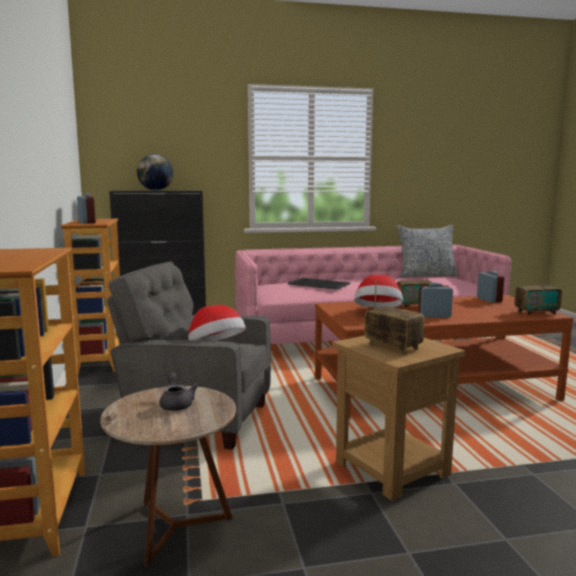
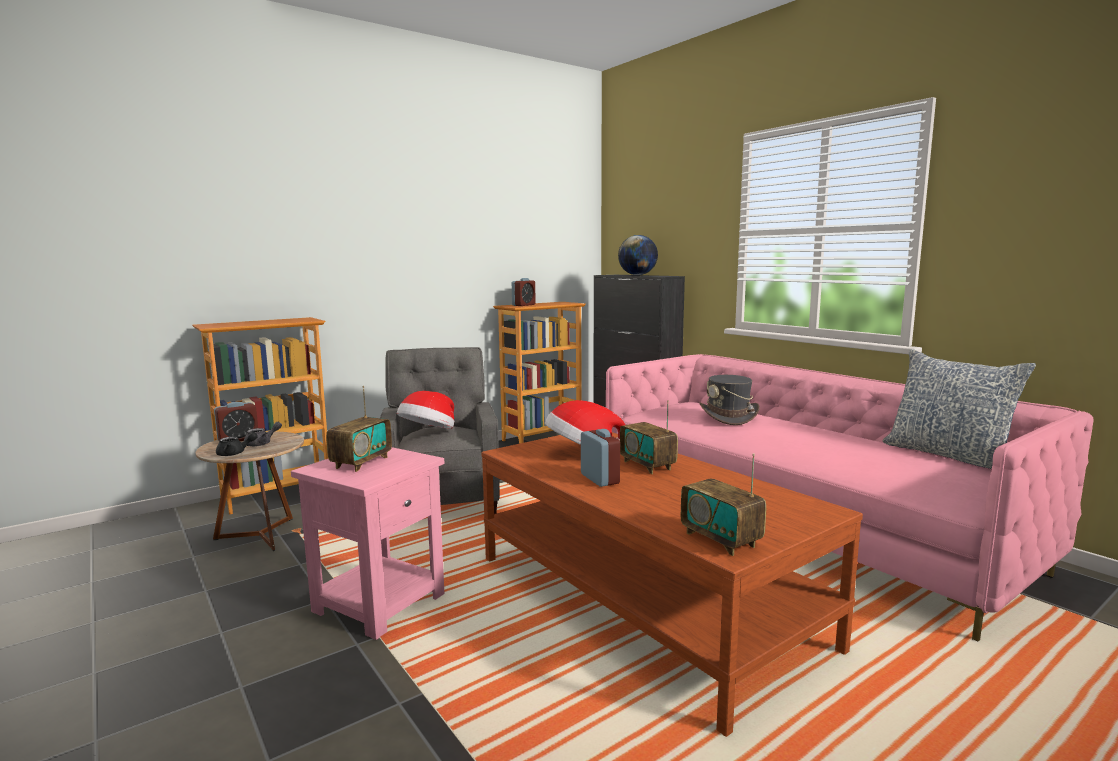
camera: 65 degrees right, 0 degrees up
tray [288,278,350,290] -> grey hat [700,375,760,425]
brown side table [332,336,465,501] -> pink side table [291,447,445,640]
alarm clock [477,271,504,303] -> alarm clock moved to [214,402,258,442]
none -> black teapot [216,432,258,456]

